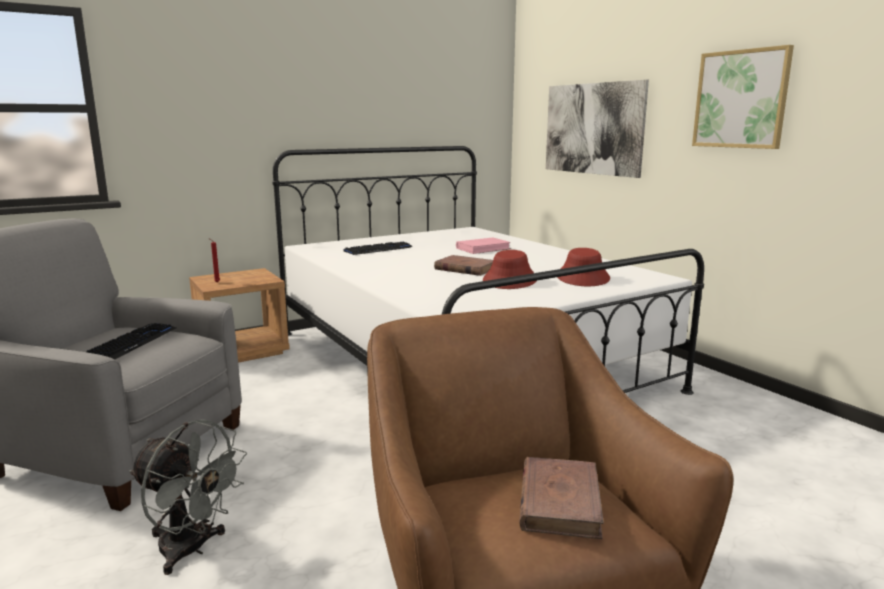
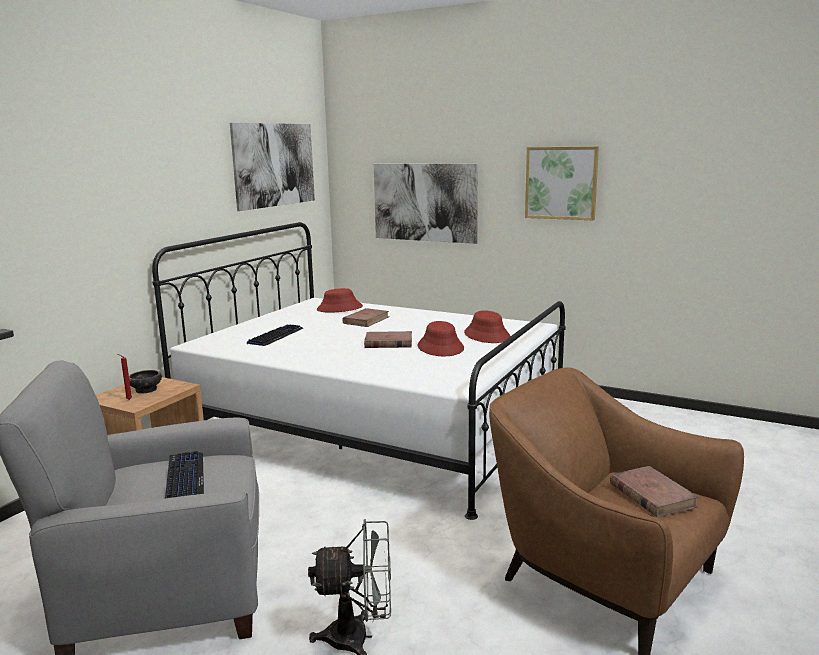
camera: 30 degrees left, 0 degrees up
pink book [456,238,511,254] -> brown book [342,308,390,327]
none -> bowl [129,370,162,394]
none -> picture [230,123,315,211]
none -> red hat [317,288,363,313]

